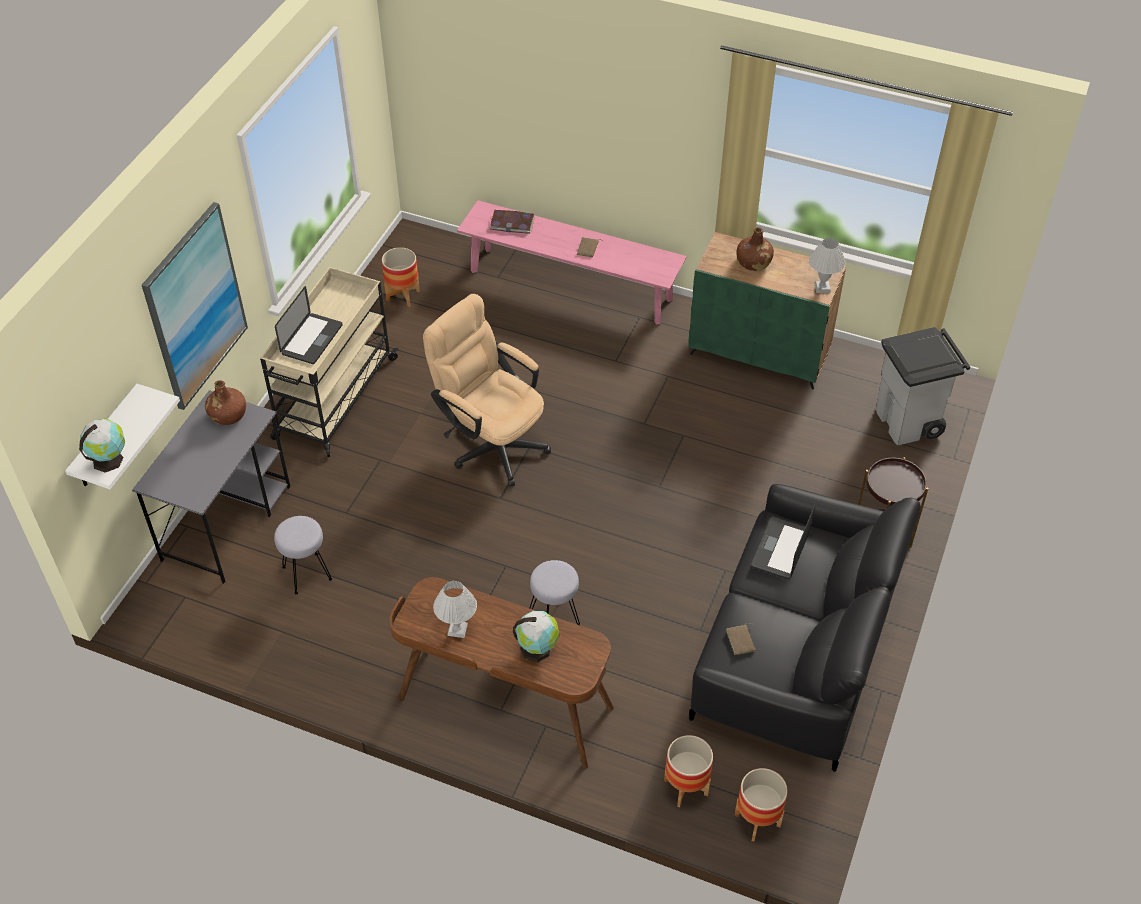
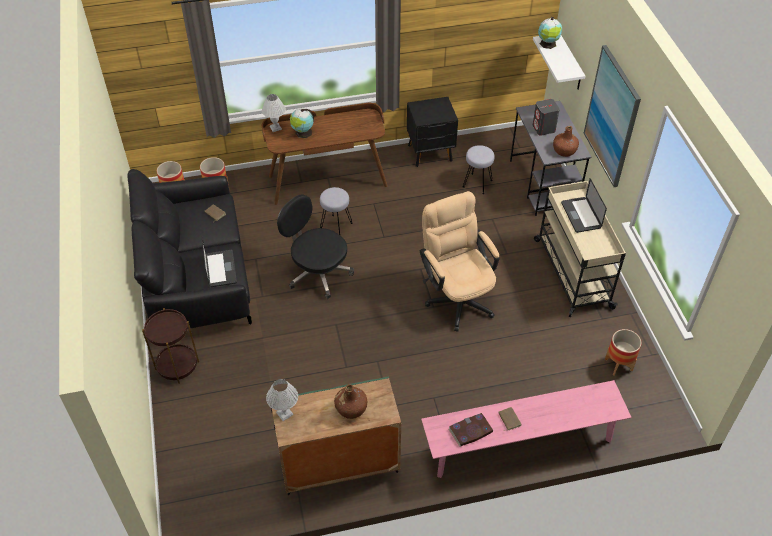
camera: 145 degrees right, 0 degrees up
beige office chair [423,294,551,487] -> beige office chair turned 120 degrees counterclockwise [420,191,500,332]
white table lamp [433,581,477,638] -> white table lamp moved to [262,94,286,132]
book [490,210,535,234] -> book moved to [449,413,493,447]
grey trash can [876,327,970,445] -> none
none -> black office chair [277,194,354,299]
none -> black nightstand [407,97,458,167]
none -> grey speaker [533,99,560,136]

